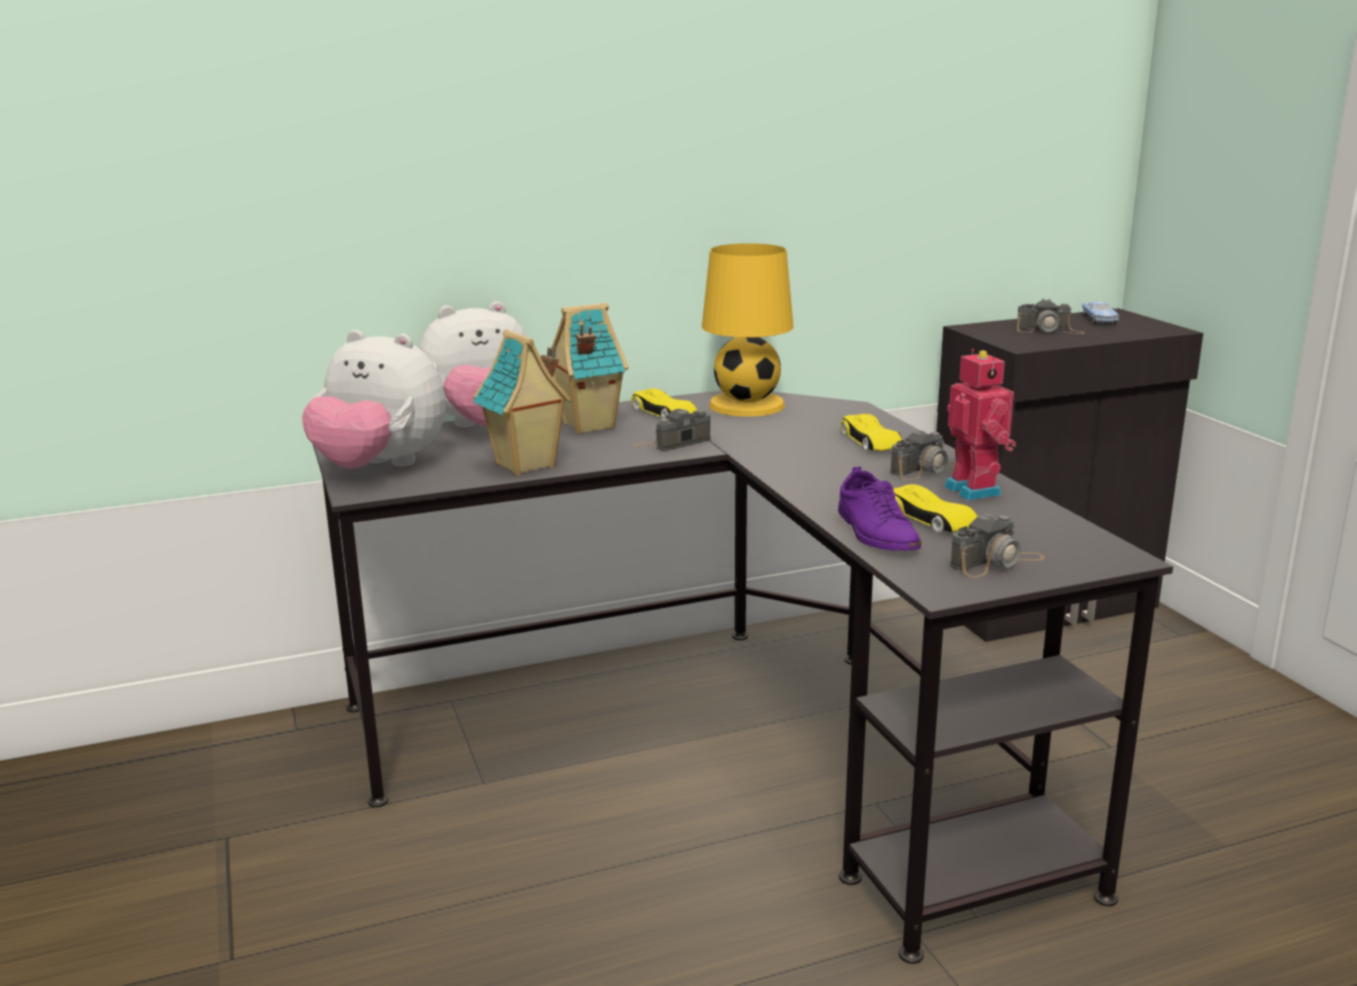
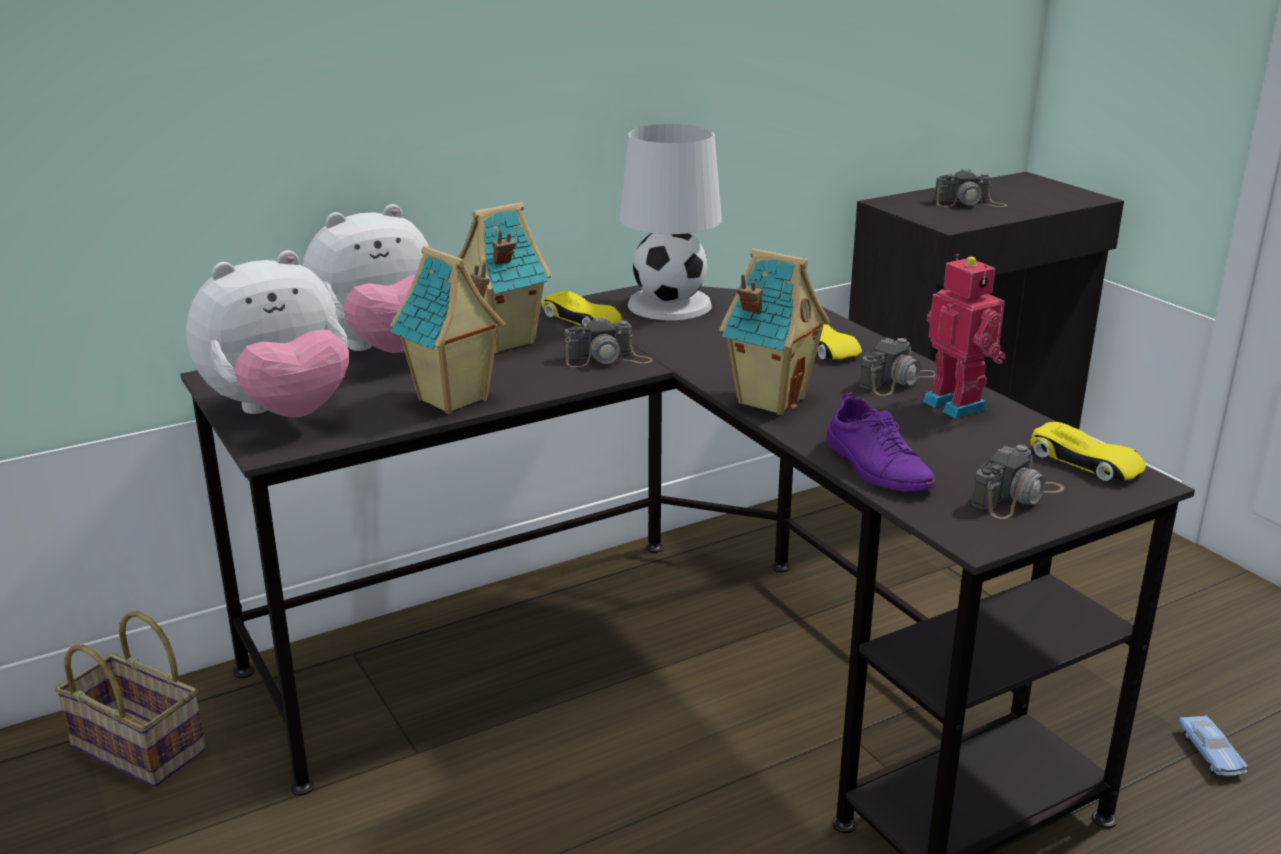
camera: 10 degrees left, 5 degrees up
plush toy [302,330,446,469] -> plush toy turned 45 degrees counterclockwise [186,250,349,418]
camera [634,409,711,451] -> camera turned 150 degrees counterclockwise [565,317,653,367]
yellow table lamp [702,243,794,417] -> white table lamp [620,124,722,320]
yellow toy car [893,484,977,532] -> yellow toy car moved to [1030,422,1146,481]
blue toy car [1082,302,1120,324] -> blue toy car moved to [1179,715,1248,776]
none -> basket [55,611,206,787]
none -> toy house [719,248,830,415]

